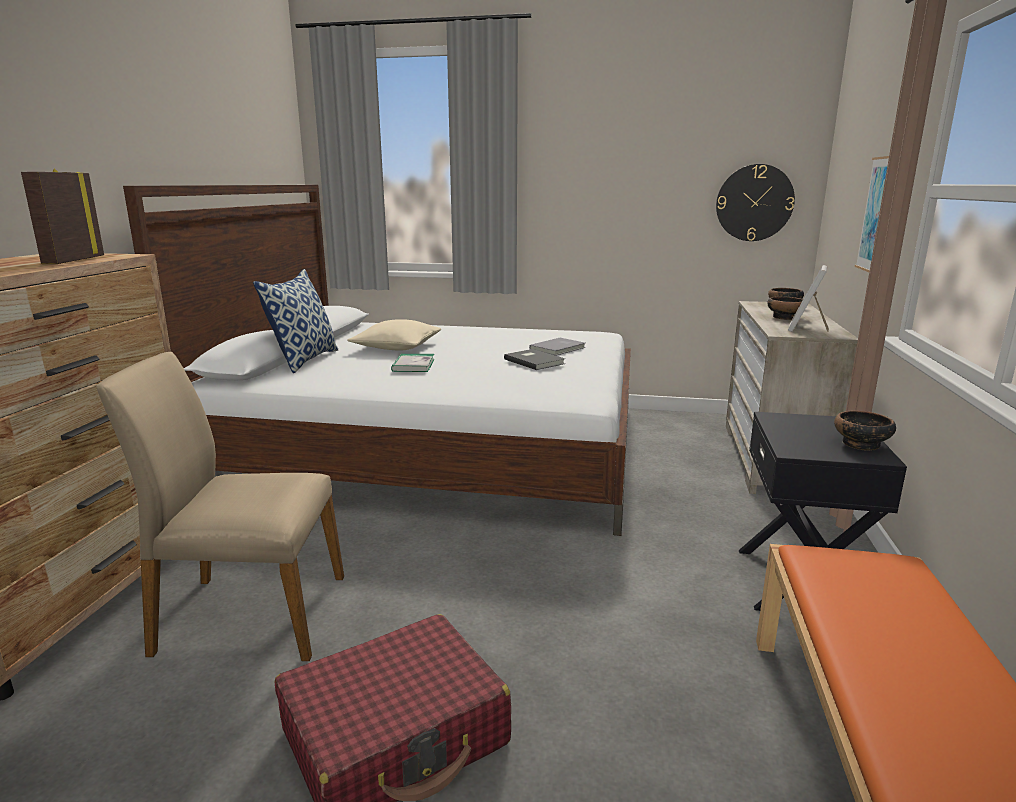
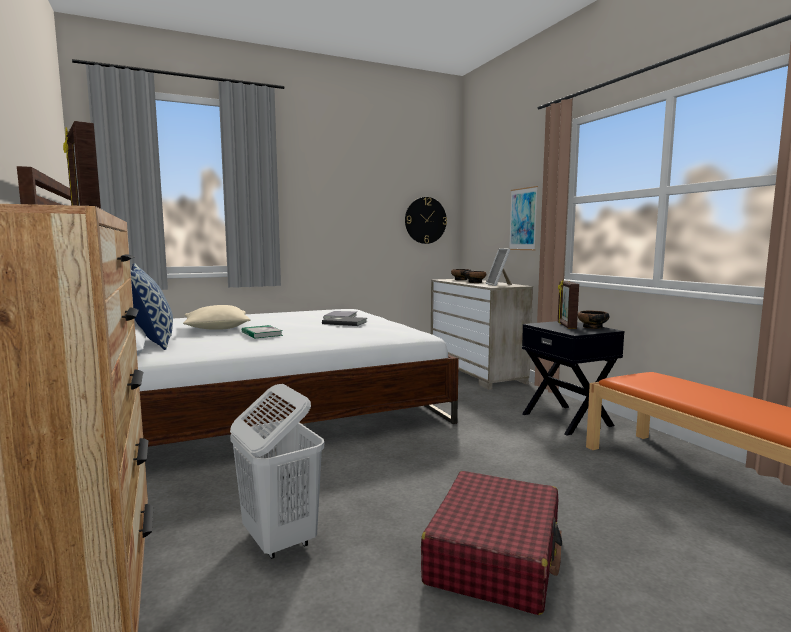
camera: 35 degrees left, 10 degrees down
beige chair [96,352,344,661] -> white laundry basket [230,384,324,559]
none -> picture frame [558,280,579,329]

